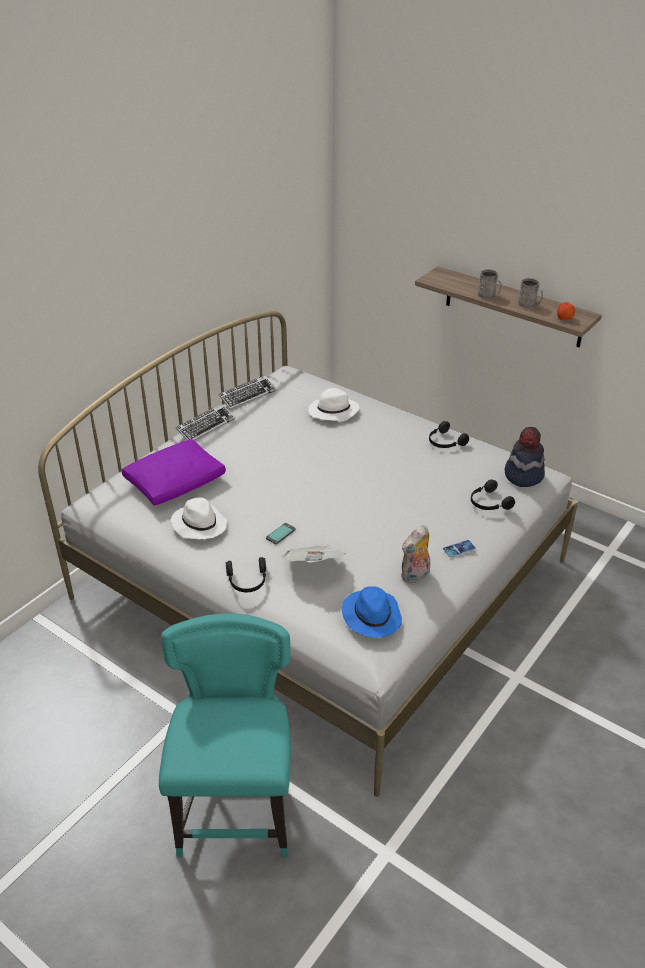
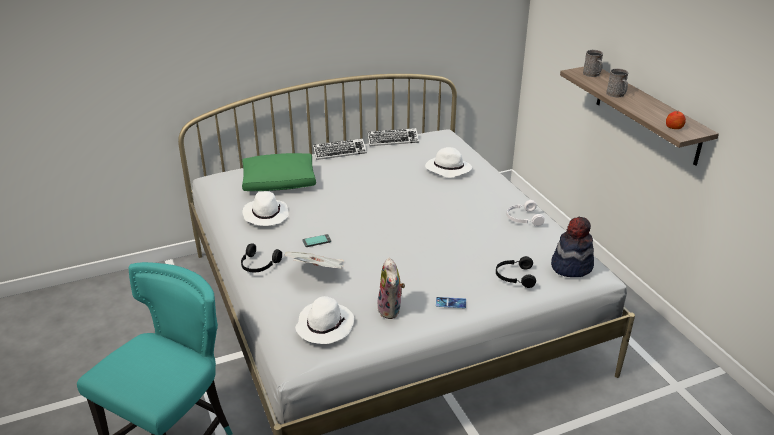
camera: 30 degrees right, 5 degrees down
purple pillow [122,439,226,506] -> green pillow [242,153,316,191]
blue hat [342,586,402,638] -> white hat [295,296,354,344]
plush toy [401,525,430,583] -> plush toy turned 90 degrees counterclockwise [377,258,405,319]
black headphones [429,421,469,448] -> white headphones [507,200,545,226]
grey mug [518,278,543,308] -> grey mug moved to [583,50,603,77]

